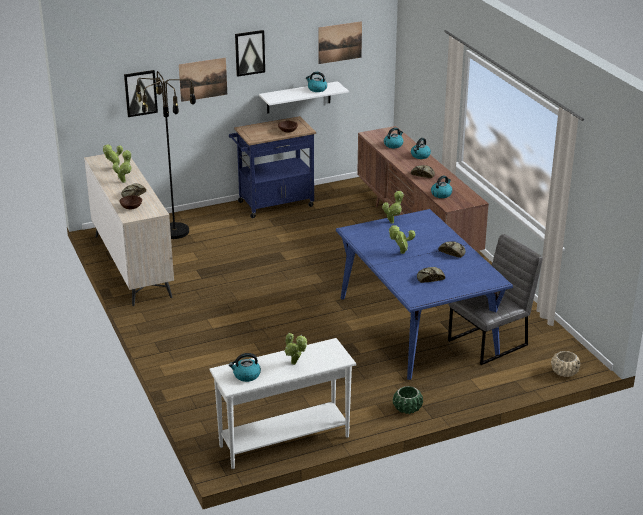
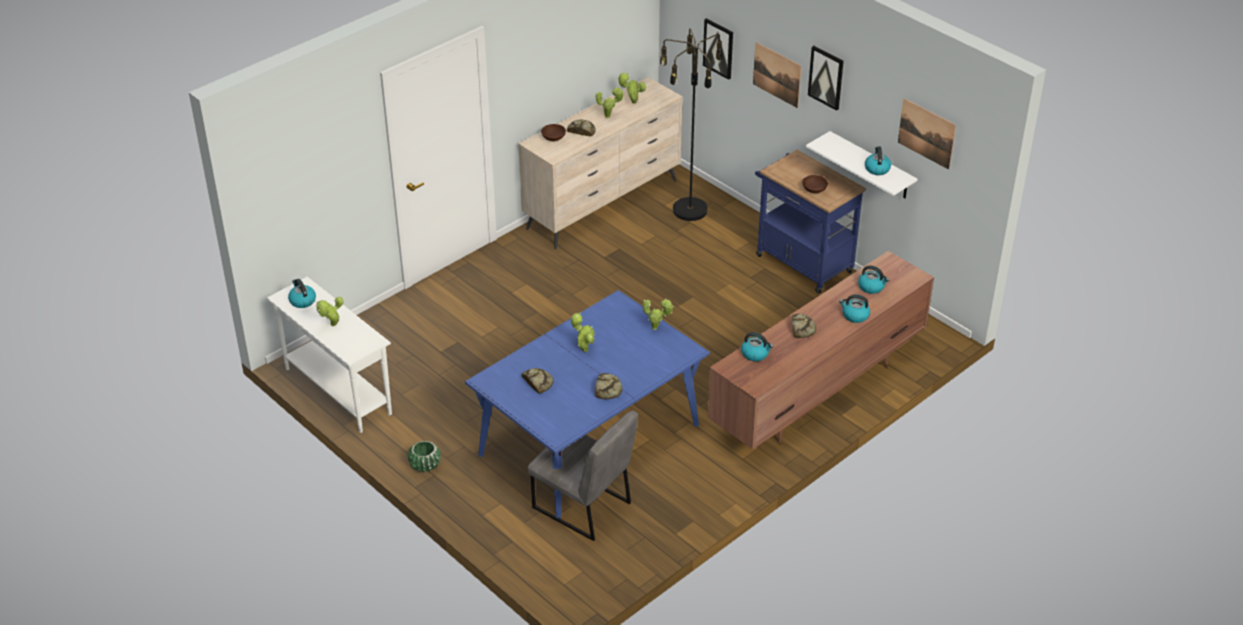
camera: 70 degrees right, 10 degrees up
beige planter [551,351,580,377] -> none

